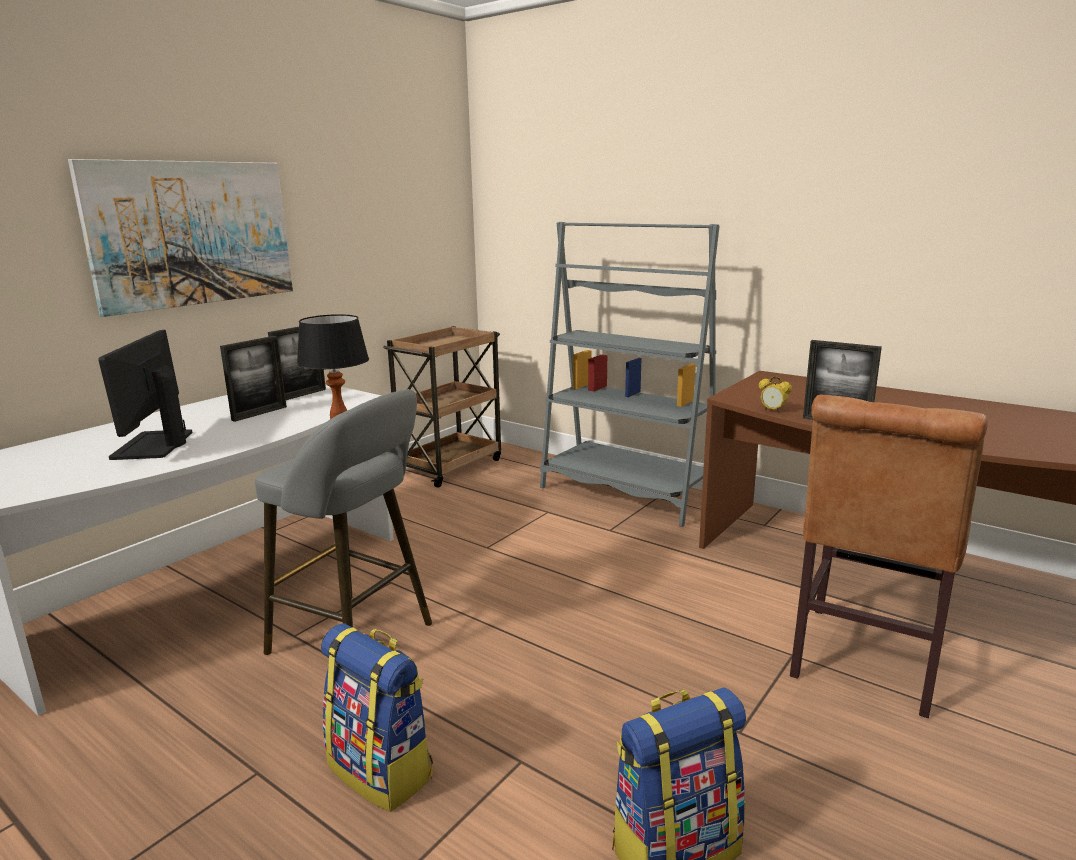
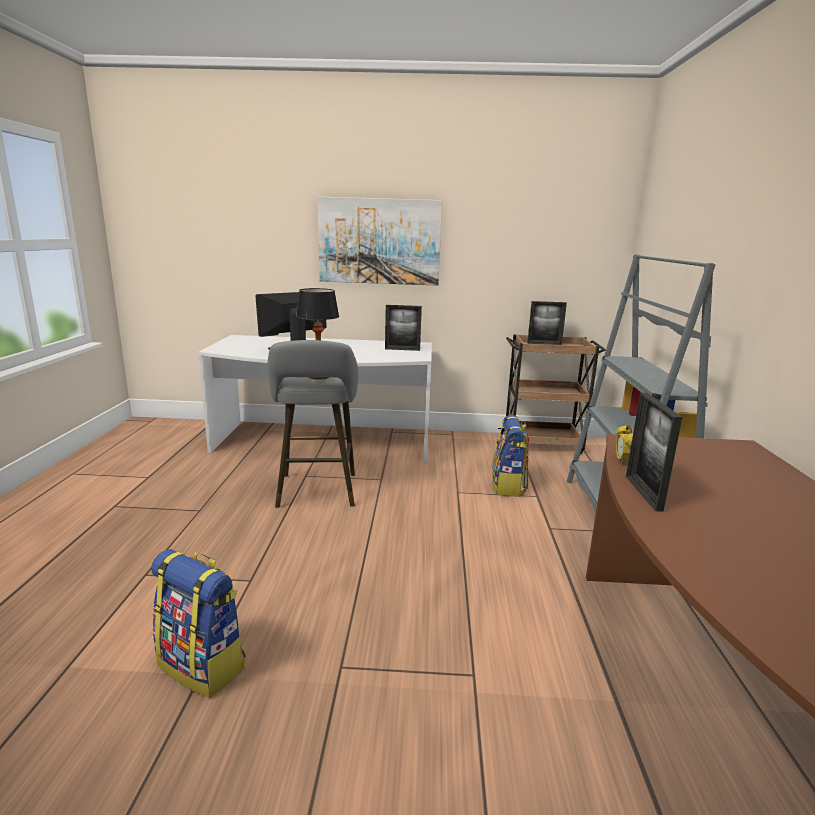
camera: 55 degrees right, 0 degrees up
picture frame [220,336,287,422] -> picture frame moved to [527,301,567,345]
backpack [321,623,433,812] -> backpack moved to [492,415,529,497]
brown chair [790,395,988,718] -> none

